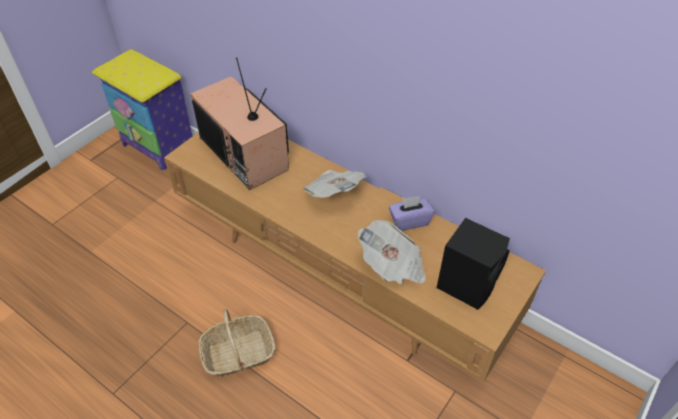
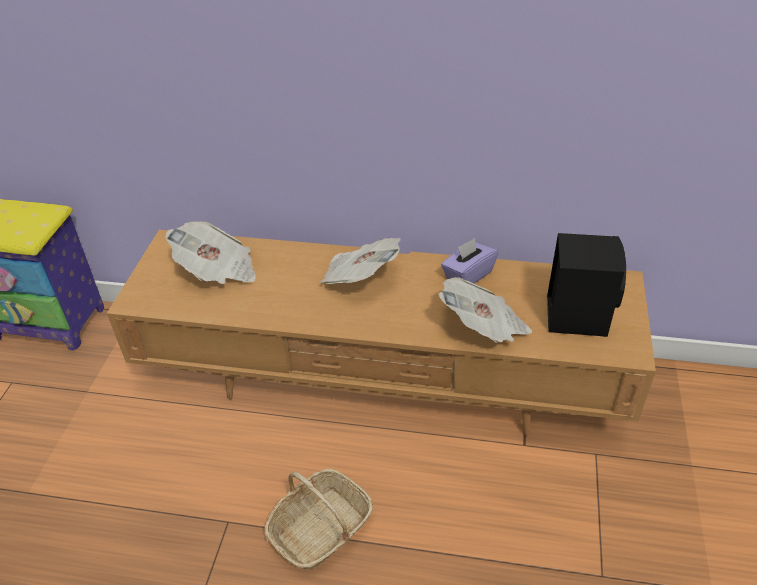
camera: 25 degrees left, 5 degrees down
television [190,57,289,190] -> newspaper [165,221,256,284]

